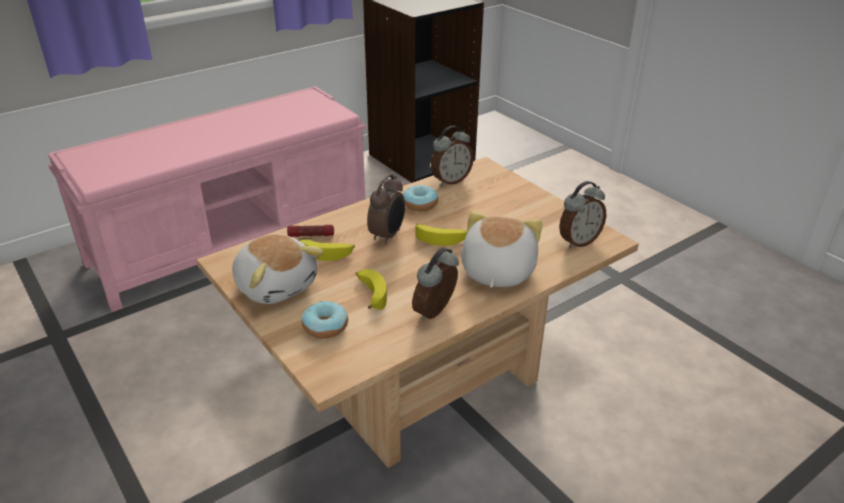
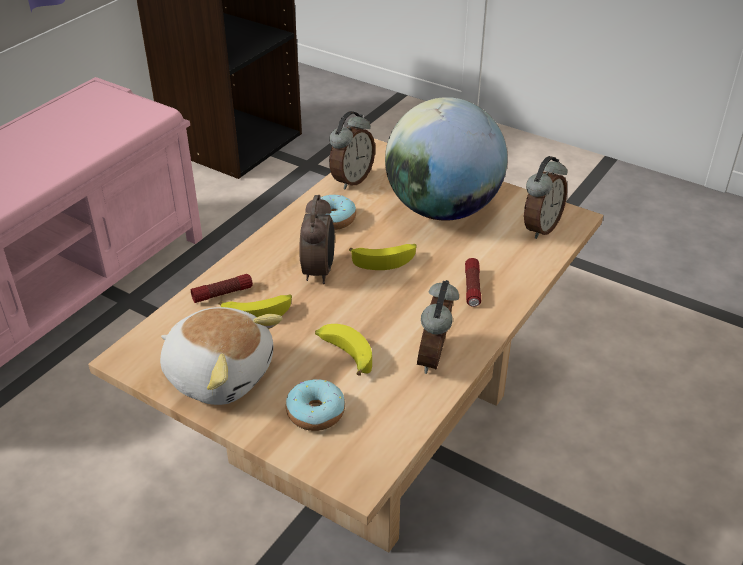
camera: 20 degrees left, 5 degrees up
plush toy [461,211,542,288] -> flashlight [465,258,481,307]
none -> globe [385,97,508,221]

